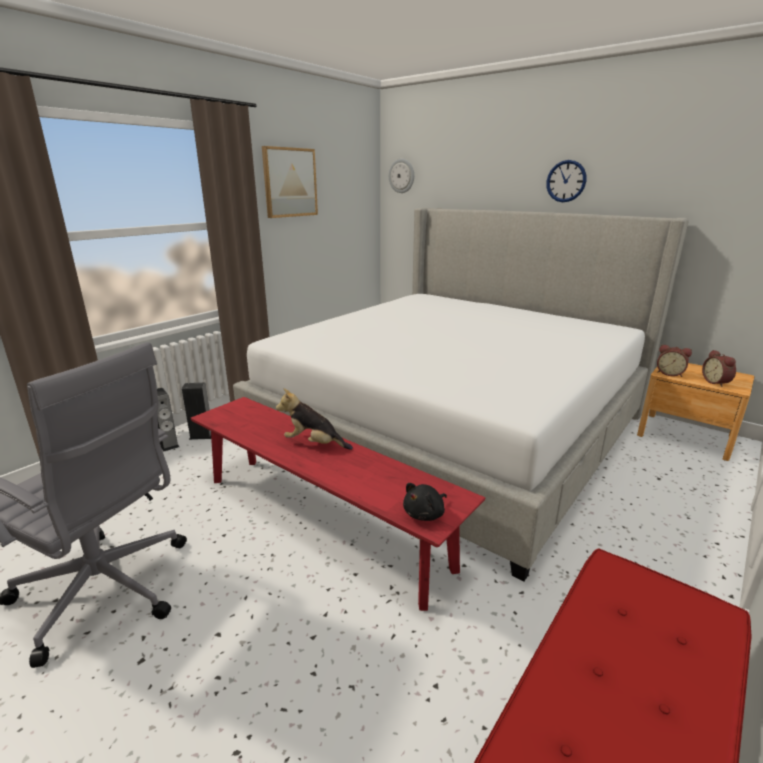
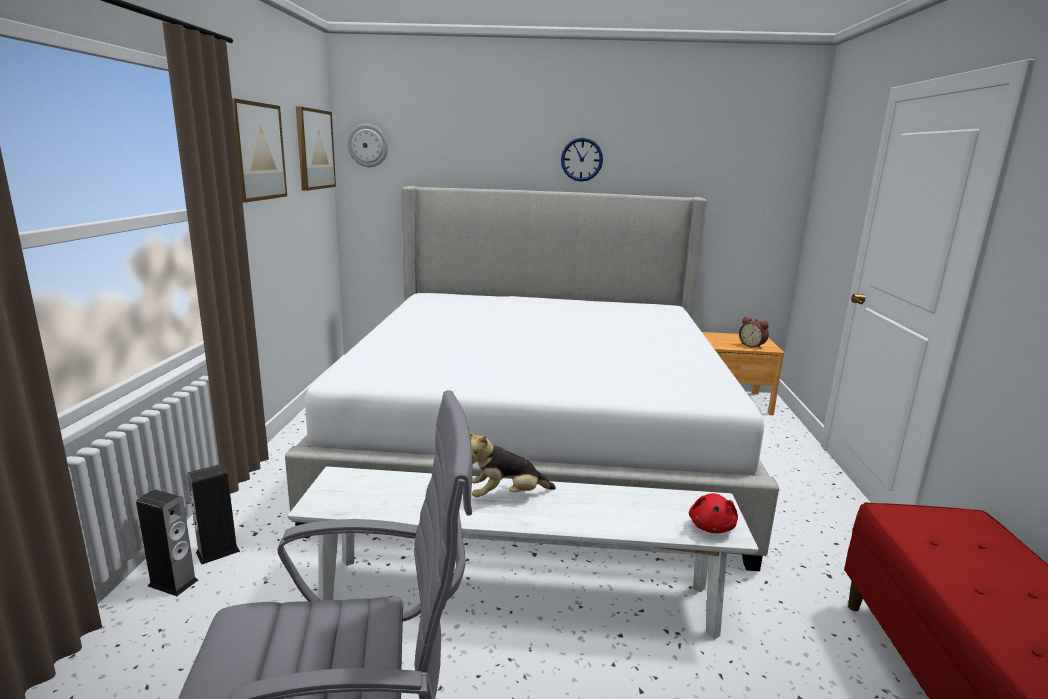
camera: 35 degrees left, 5 degrees down
red bench [191,397,485,611] -> white bench [287,466,759,640]
black plush toy [403,483,447,521] -> red plush toy [689,493,738,533]
alarm clock [657,345,692,377] -> none
none -> picture [296,106,336,191]

